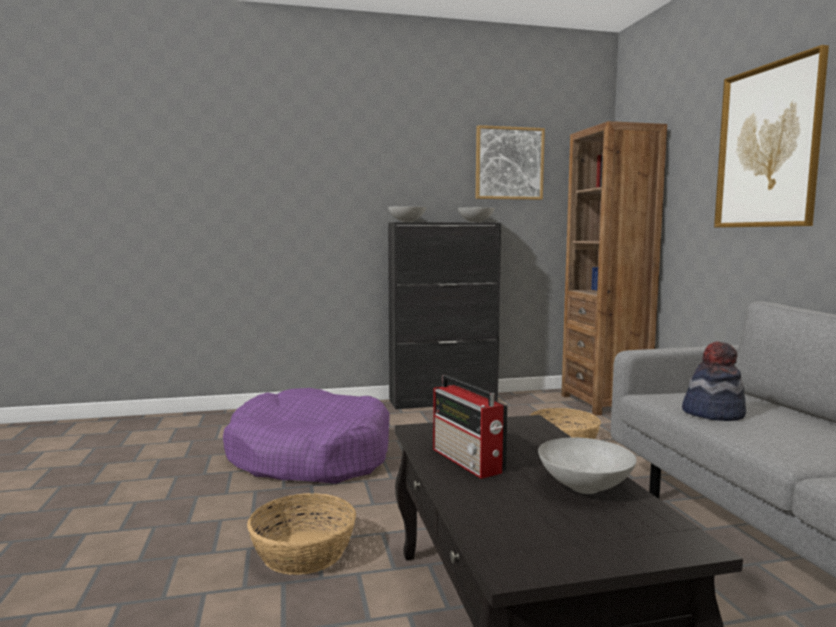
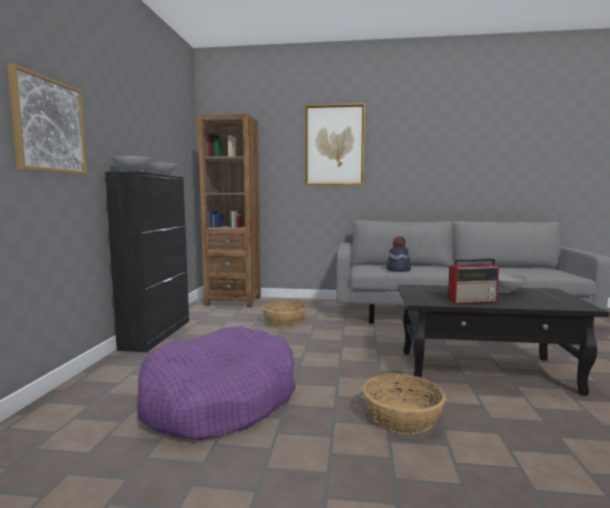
camera: 70 degrees left, 0 degrees up
picture [476,125,545,200] -> picture moved to [7,64,88,174]

